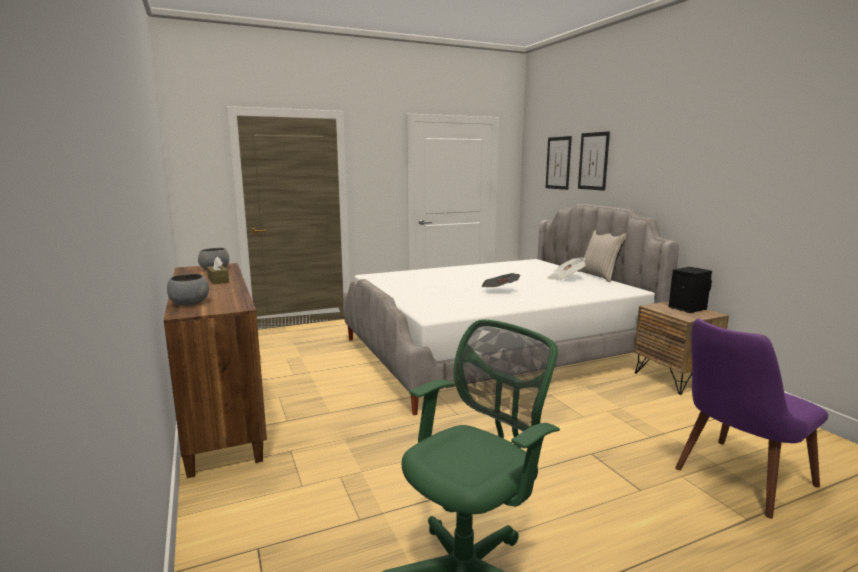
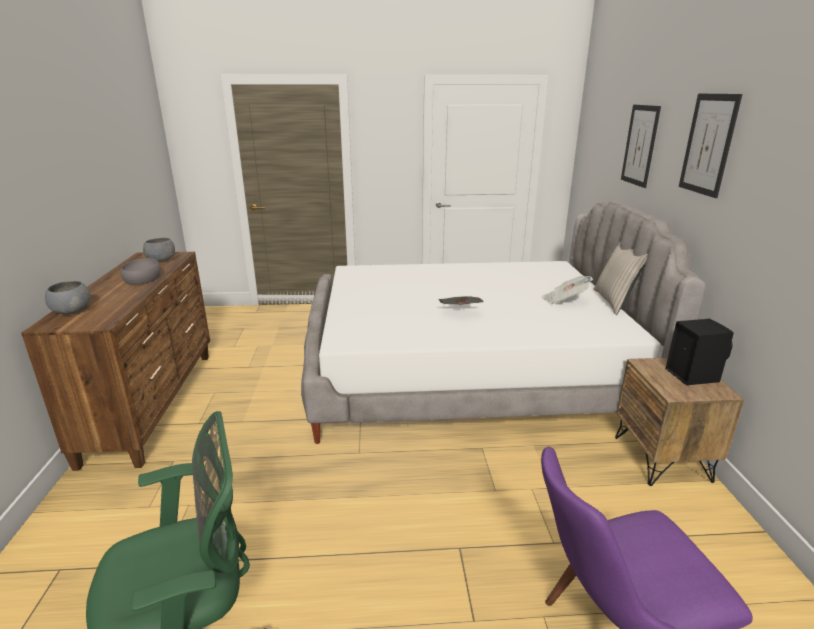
camera: 20 degrees right, 10 degrees up
brown tissue box [207,257,229,284] -> grey bowl [121,258,161,285]
picture [546,136,572,190] -> picture moved to [679,94,742,198]

